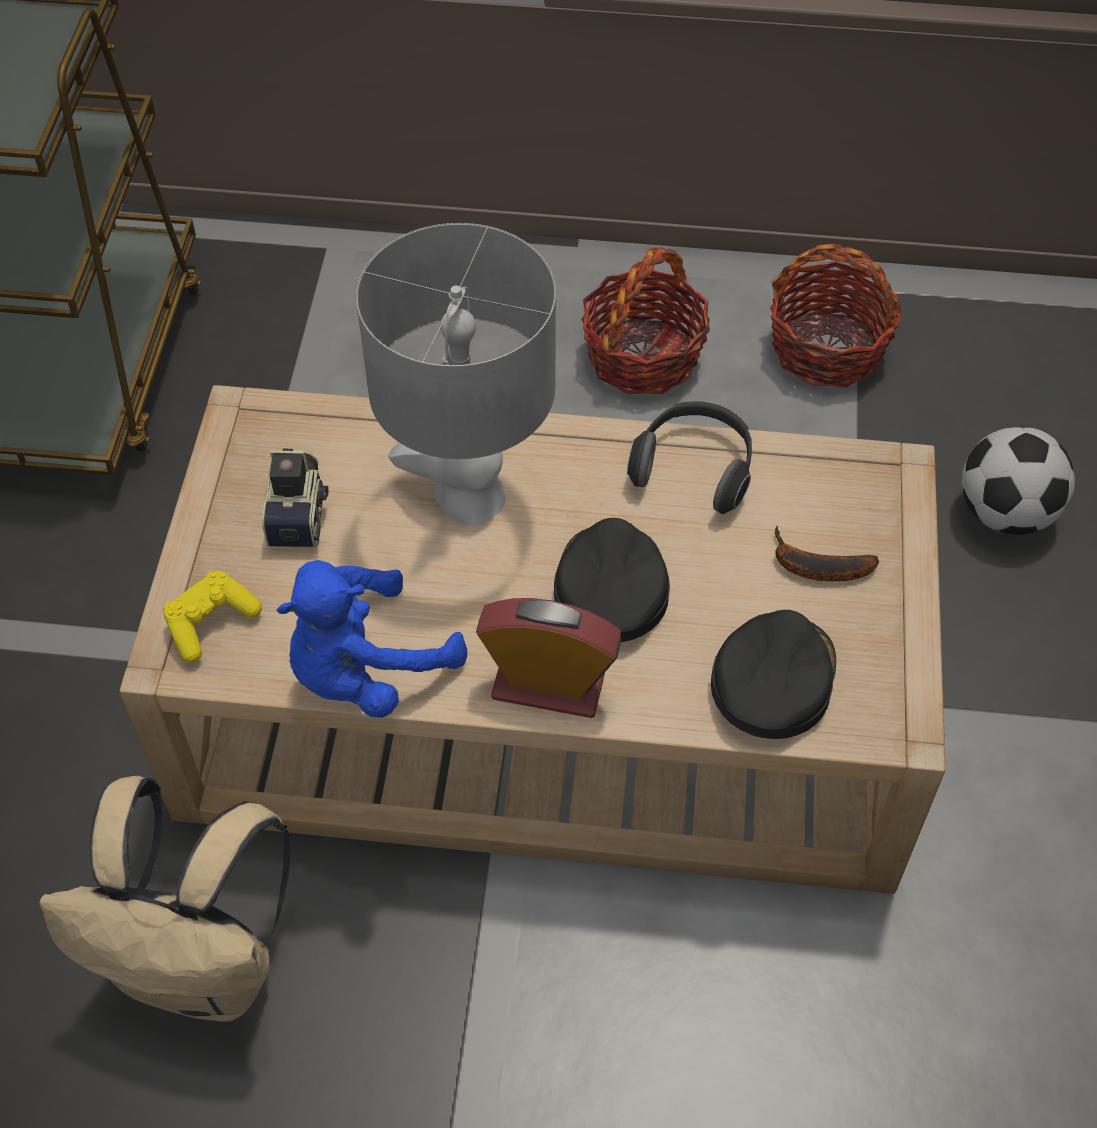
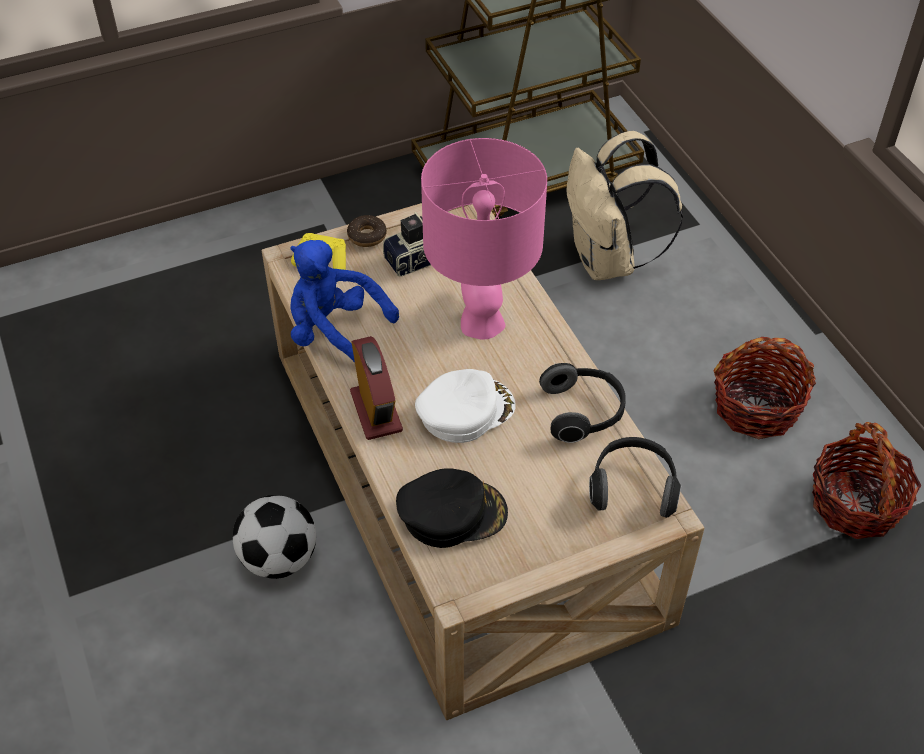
camera: 60 degrees right, 5 degrees down
beige backpack [39,776,290,1022] -> beige backpack moved to [566,131,683,280]
grey table lamp [356,223,556,526] -> pink table lamp [421,138,547,340]
black cap [554,518,670,642] -> white cap [415,369,516,443]
banana [775,526,879,581] -> none
football [962,426,1075,535] -> football moved to [233,495,316,579]
none -> donut [347,215,387,247]
none -> headphones [589,437,681,518]

